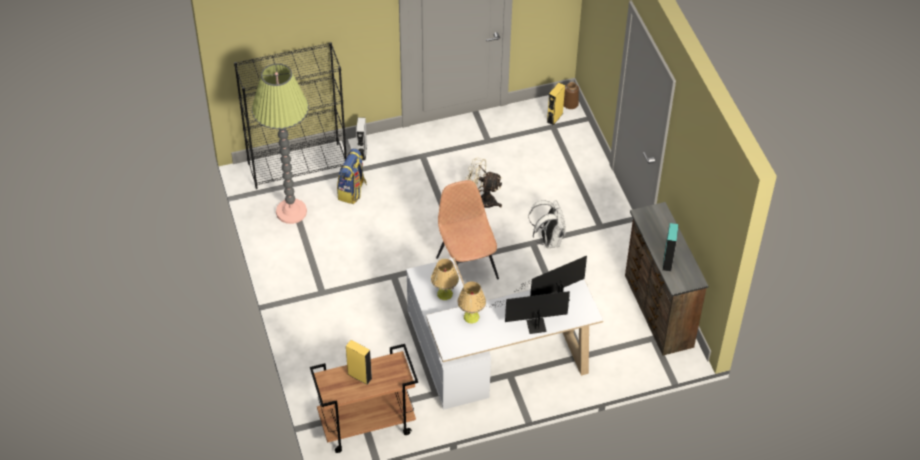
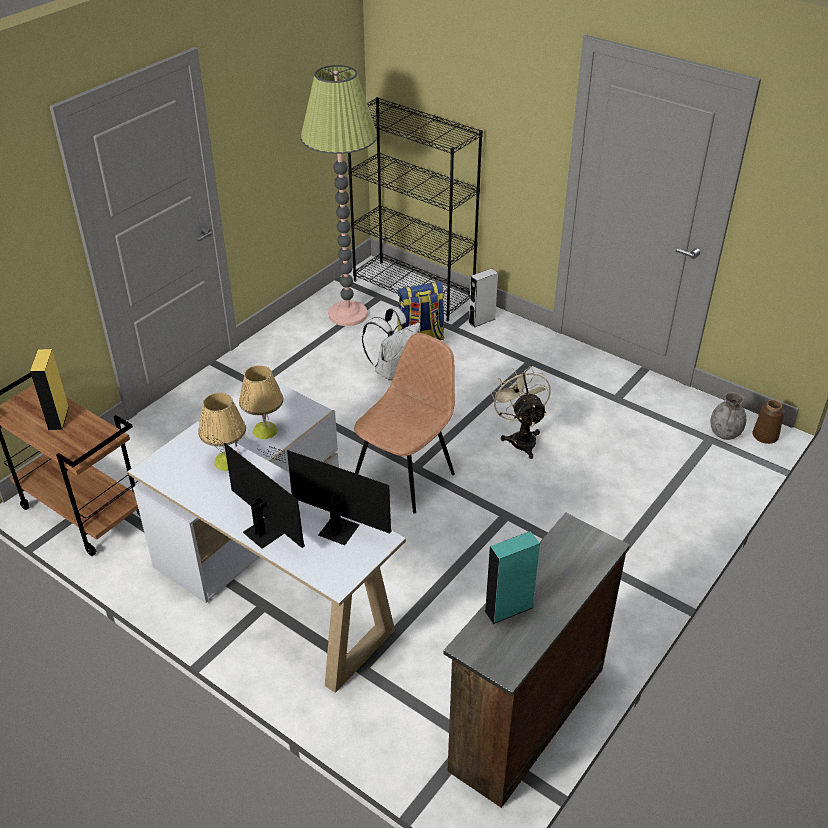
camera: 55 degrees right, 10 degrees down
white backpack [528,200,566,248] -> white backpack moved to [362,307,421,381]
yellow speaker [547,83,565,125] -> grey vase [710,392,746,440]

